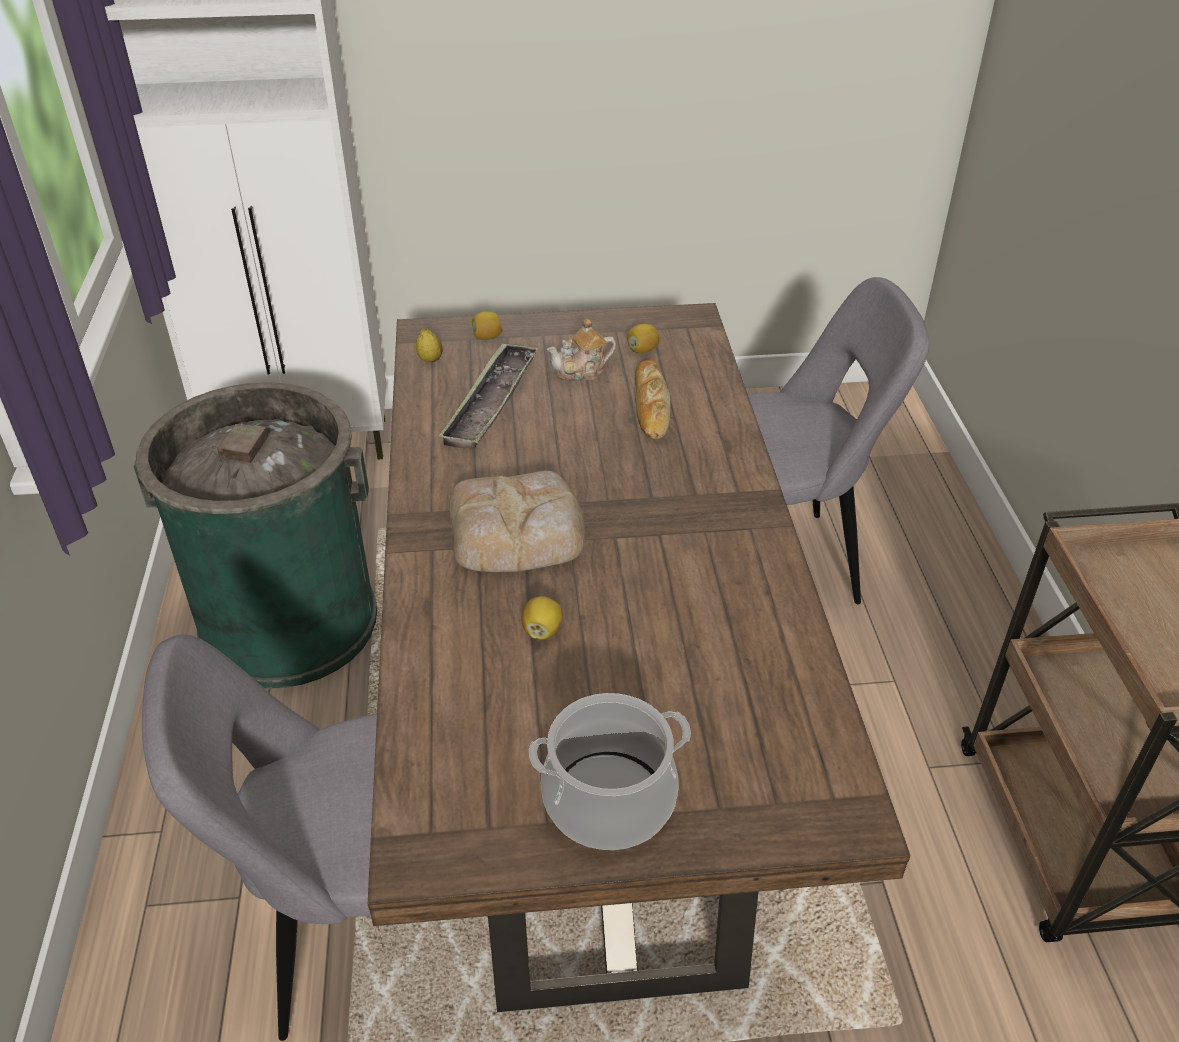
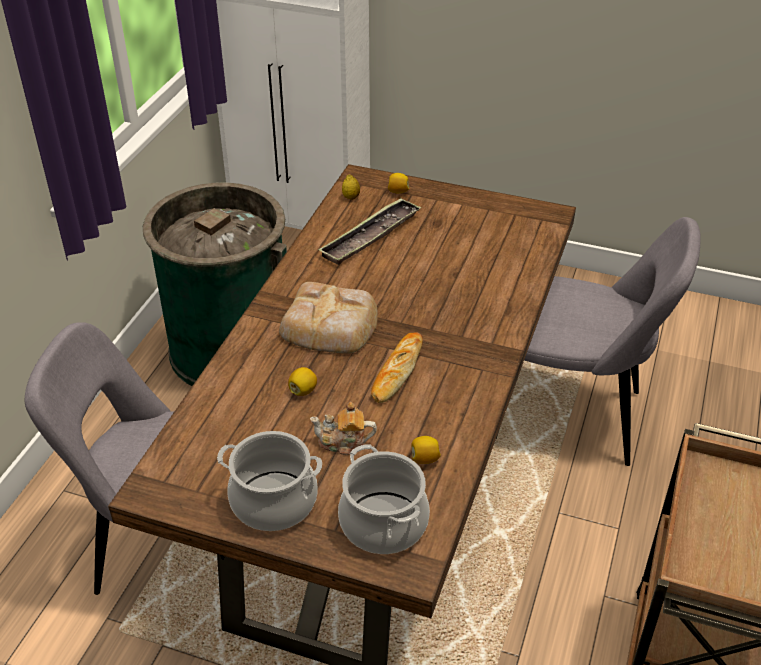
camera: 25 degrees right, 0 degrees up
teapot [547,318,616,381] -> teapot moved to [310,402,377,455]
lemon [627,324,660,353] -> lemon moved to [411,436,441,464]
bread [635,359,671,439] -> bread moved to [371,333,423,403]
none -> cooking pot [338,445,430,554]

